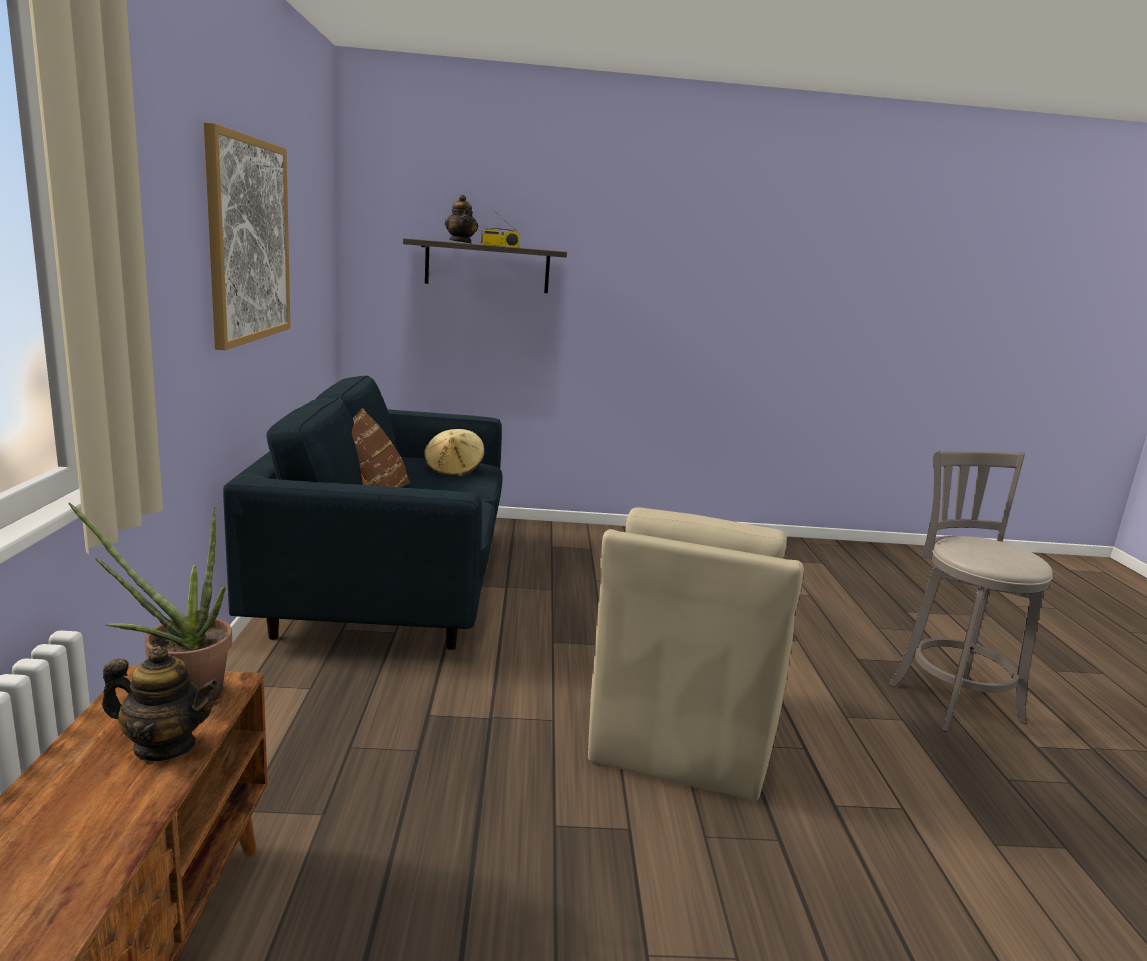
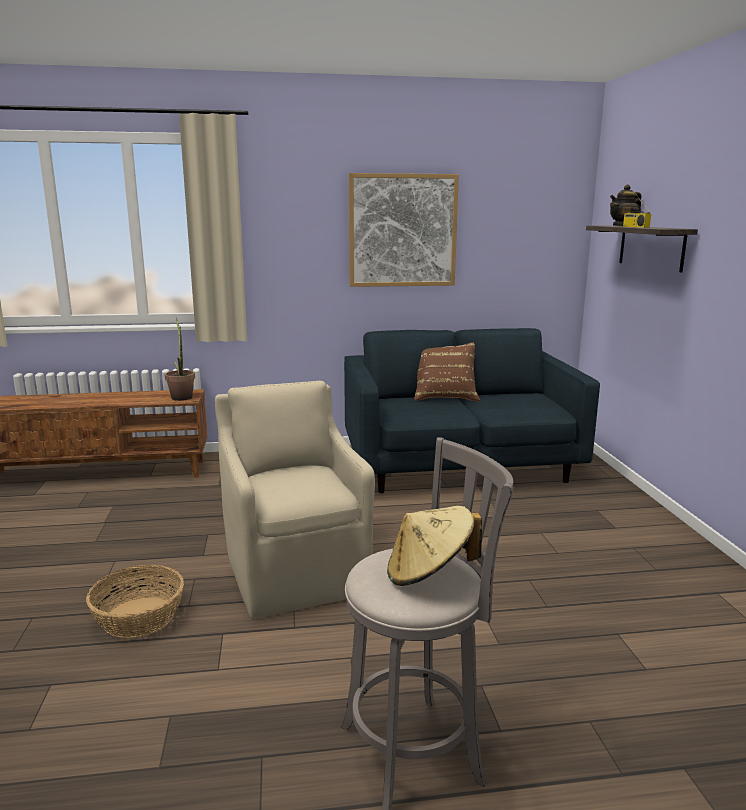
camera: 85 degrees right, 0 degrees up
teapot [102,646,219,761] -> none
beige hat [424,429,485,477] -> beige hat moved to [387,506,482,586]
beige armchair [588,507,804,801] -> beige armchair turned 60 degrees clockwise [215,381,375,619]
none -> basket [86,565,184,638]

